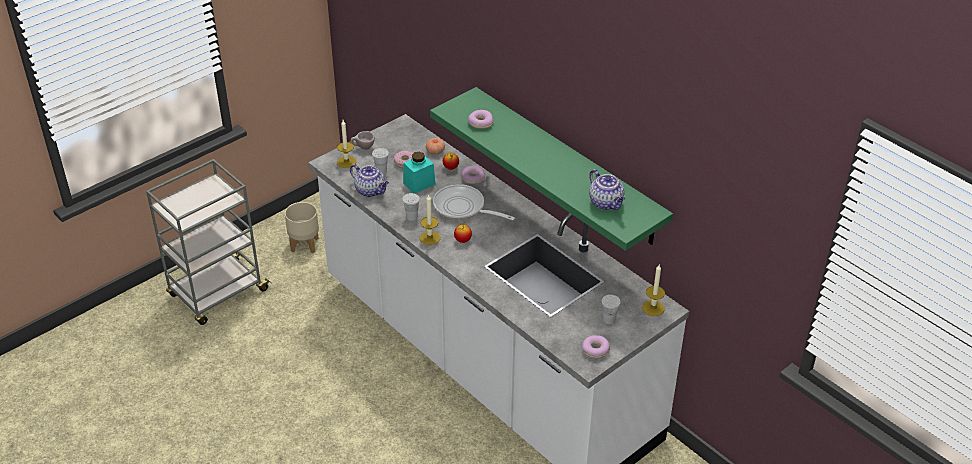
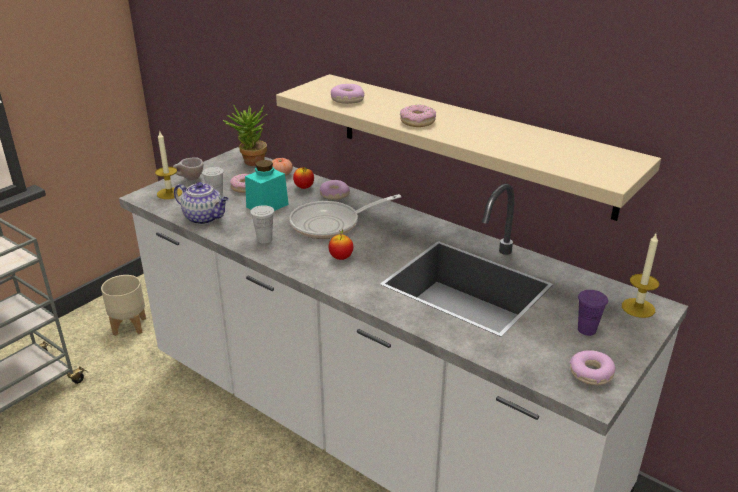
camera: 10 degrees left, 10 degrees down
candle [420,194,440,245] -> none
green shelf [430,87,673,251] -> beige shelf [276,74,661,221]
frying pan [433,184,515,220] -> frying pan turned 45 degrees counterclockwise [289,194,401,239]
teapot [589,169,626,210] -> none
white cup [602,295,621,324] -> purple cup [578,290,608,336]
none -> potted plant [223,104,267,166]
none -> donut [400,104,436,127]

